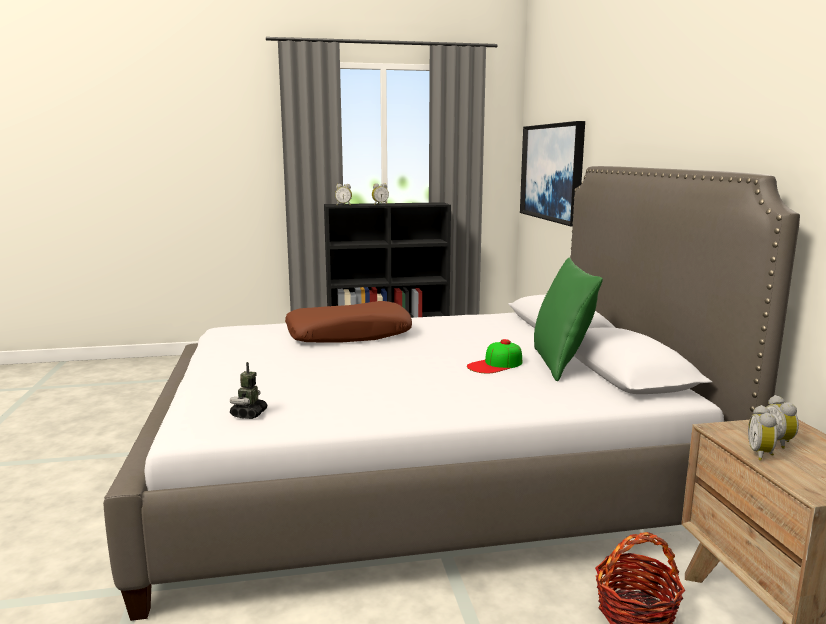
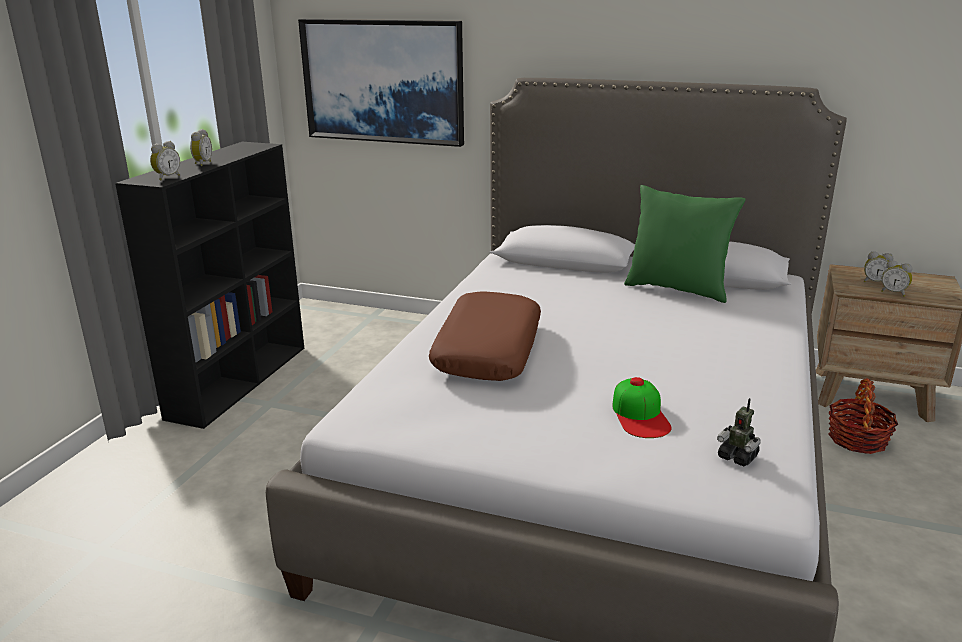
camera: 60 degrees left, 10 degrees up
cap [467,339,522,374] -> cap moved to [612,377,672,438]

